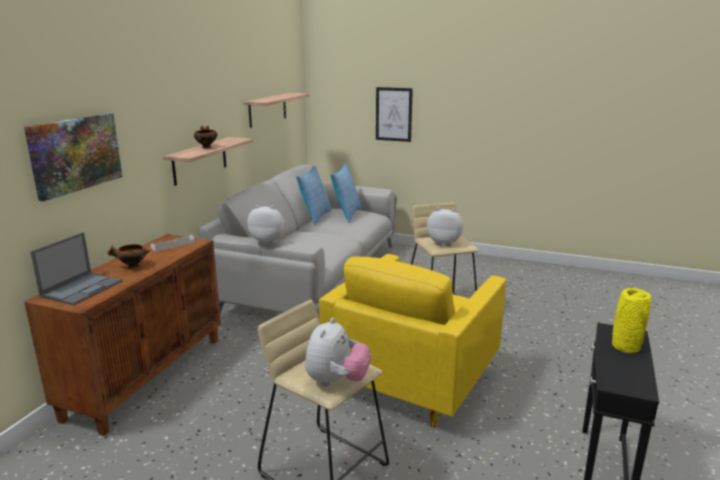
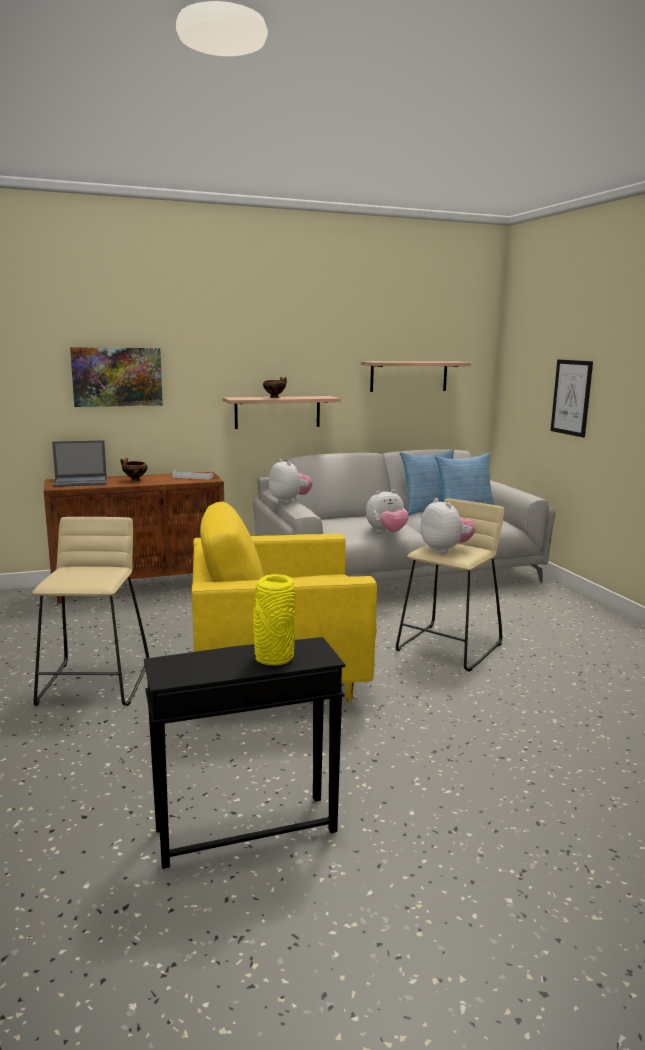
camera: 50 degrees right, 5 degrees down
plush toy [305,318,371,387] -> plush toy moved to [366,489,409,533]

